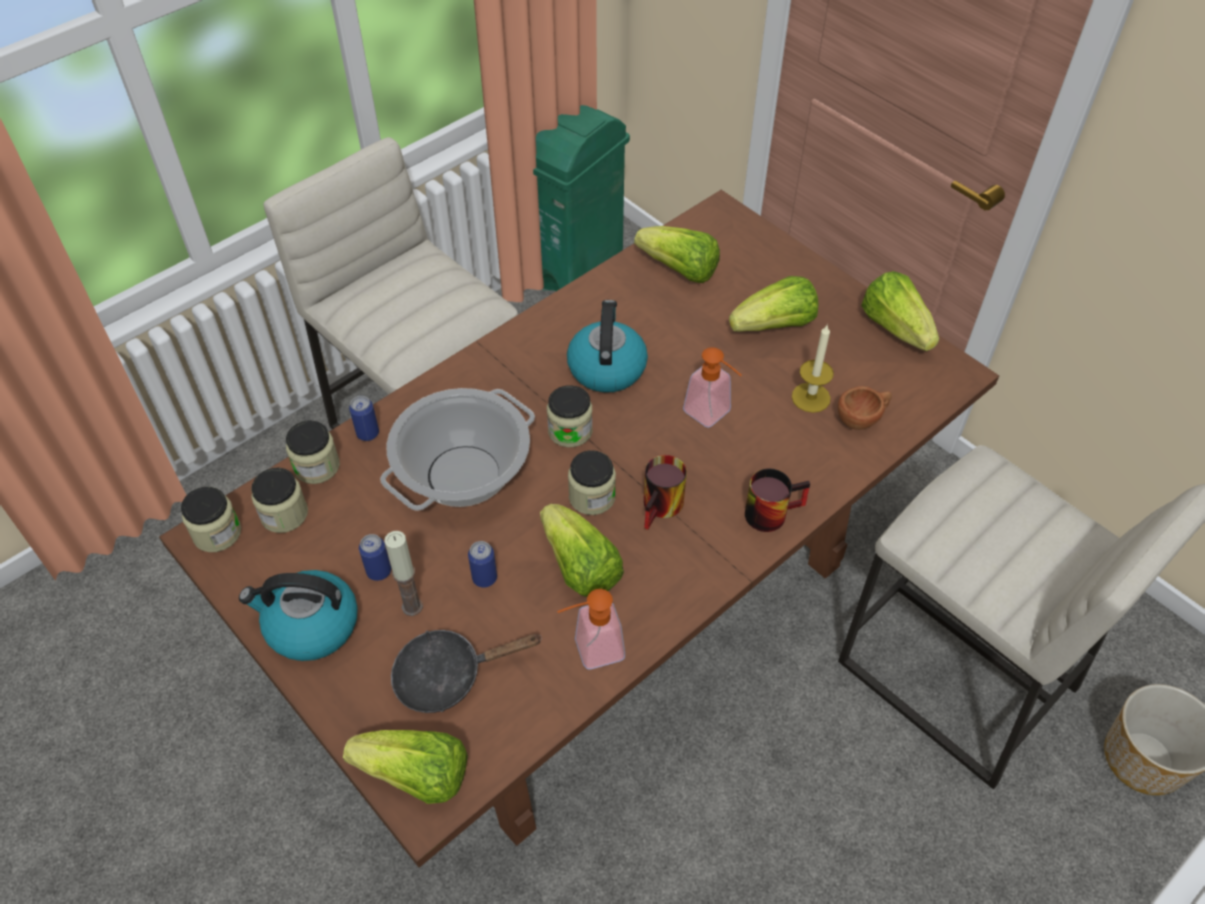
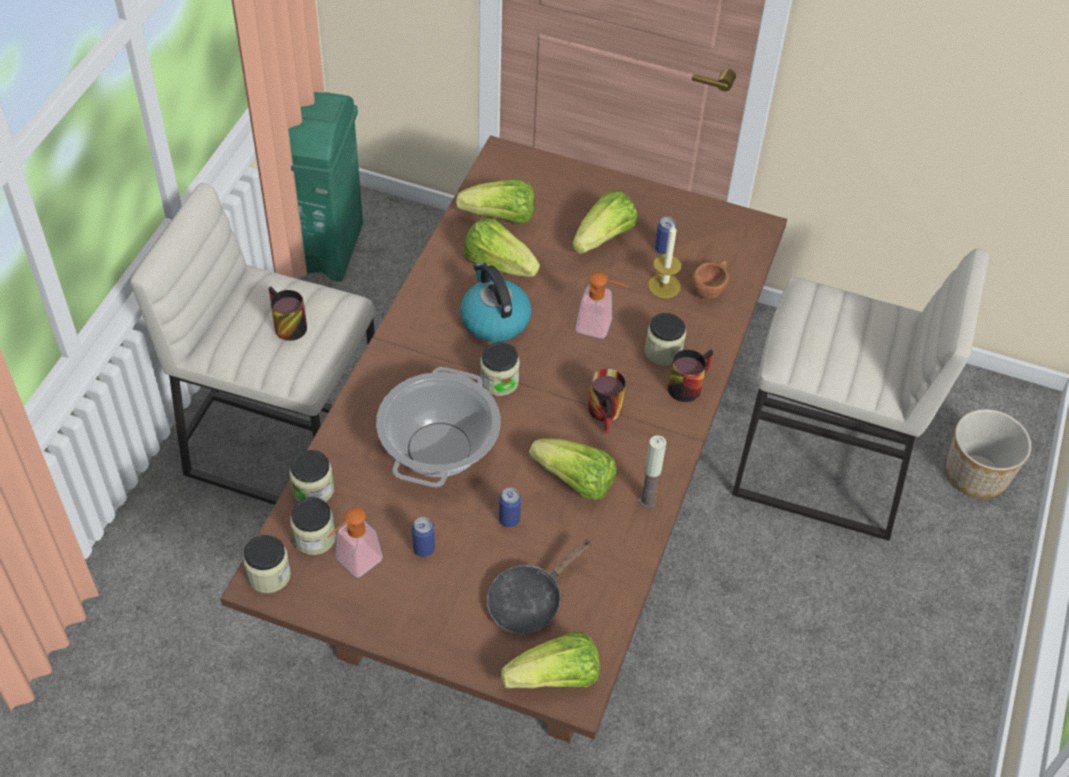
camera: 30 degrees left, 0 degrees up
kettle [239,570,358,661] -> none
can [349,396,379,441] -> can moved to [655,217,677,254]
candle [384,531,423,616] -> candle moved to [639,435,667,508]
soap dispenser [557,589,625,669] -> soap dispenser moved to [327,507,383,578]
jar [568,450,616,515] -> jar moved to [645,313,686,366]
lettuce [861,271,939,351] -> lettuce moved to [464,218,540,277]
none -> mug [269,287,307,341]

